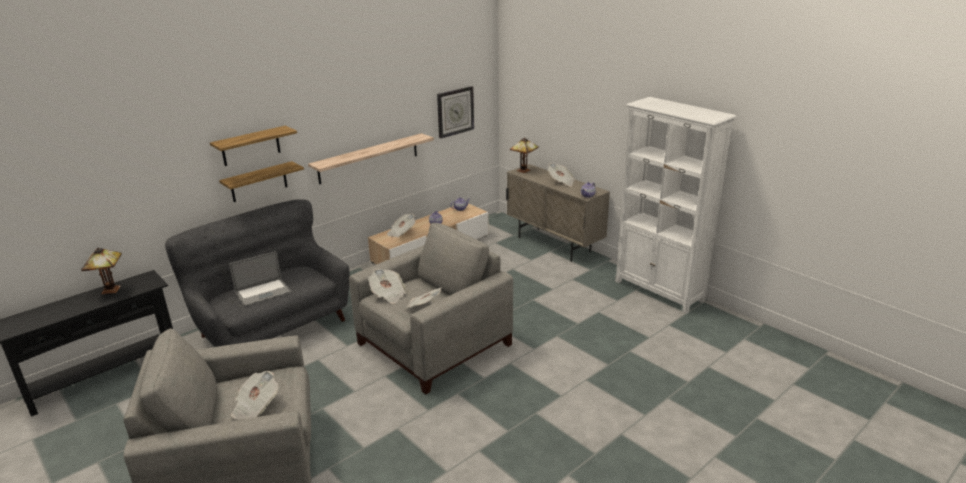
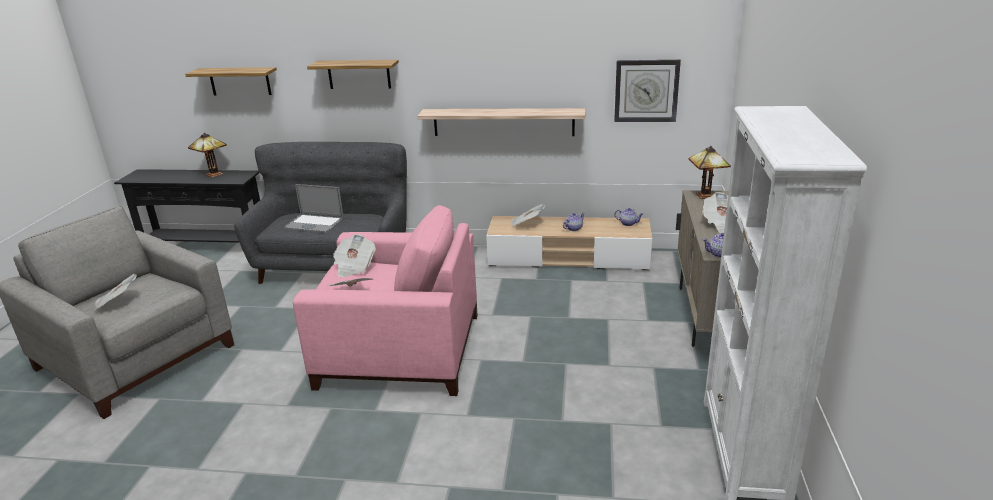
camera: 50 degrees right, 0 degrees up
shelf [219,161,304,202] -> shelf moved to [185,67,277,95]
grey armchair [349,223,513,394] -> pink armchair [293,205,478,396]

